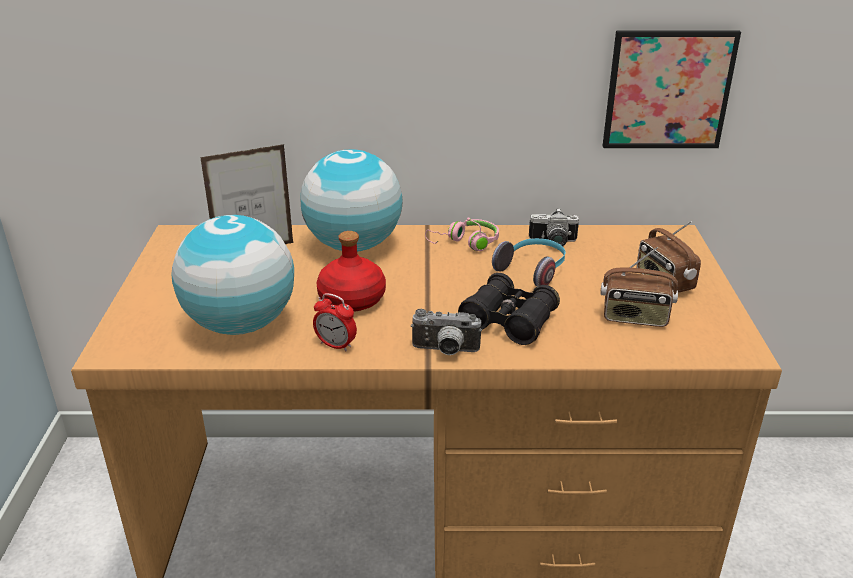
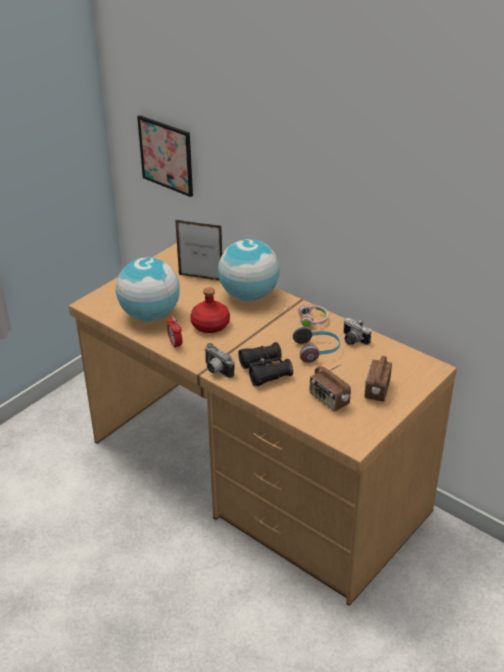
camera: 40 degrees right, 5 degrees up
picture [603,31,741,148] -> picture moved to [137,115,193,197]

